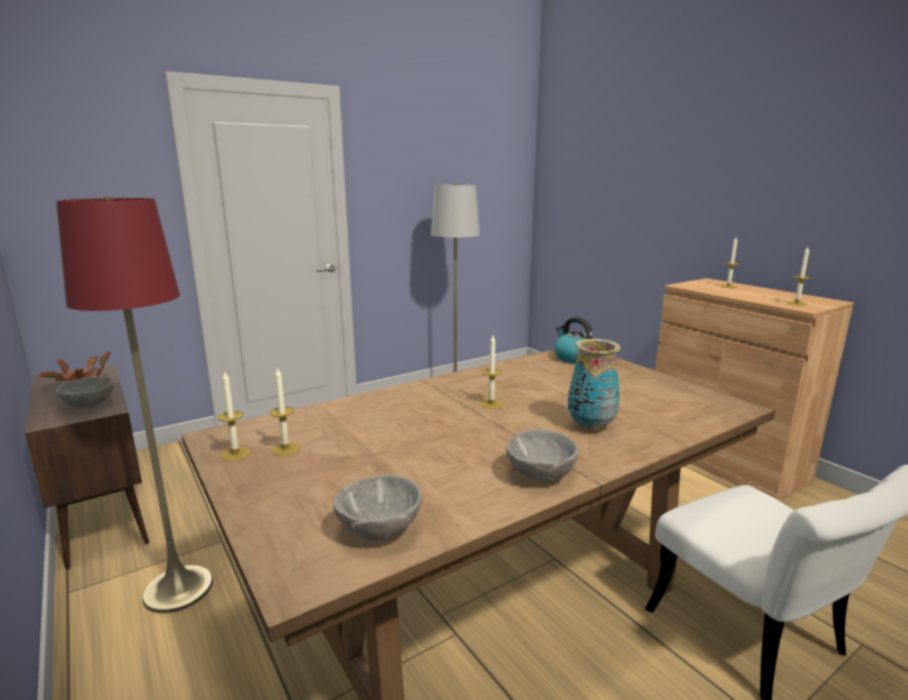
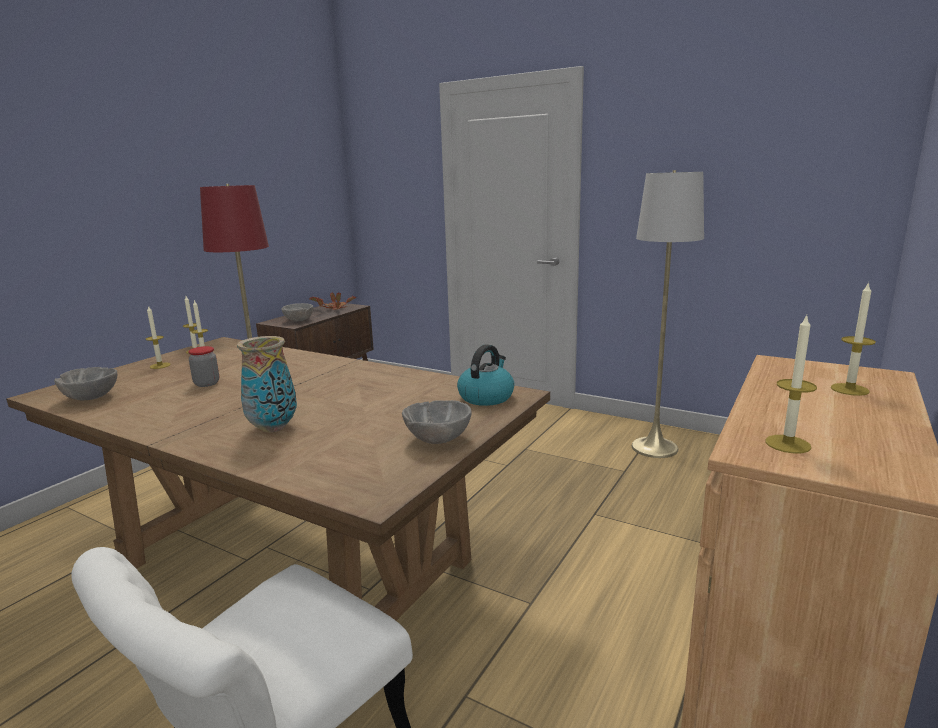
camera: 65 degrees right, 0 degrees up
candle [480,335,503,409] -> candle moved to [146,305,171,369]
grey bowl [506,429,579,481] -> grey bowl moved to [402,400,472,444]
none -> jar [188,346,219,387]

